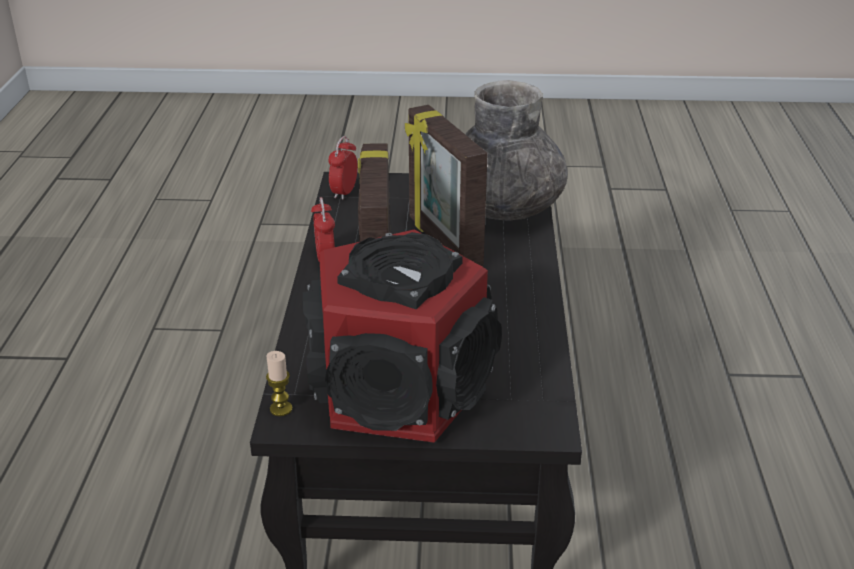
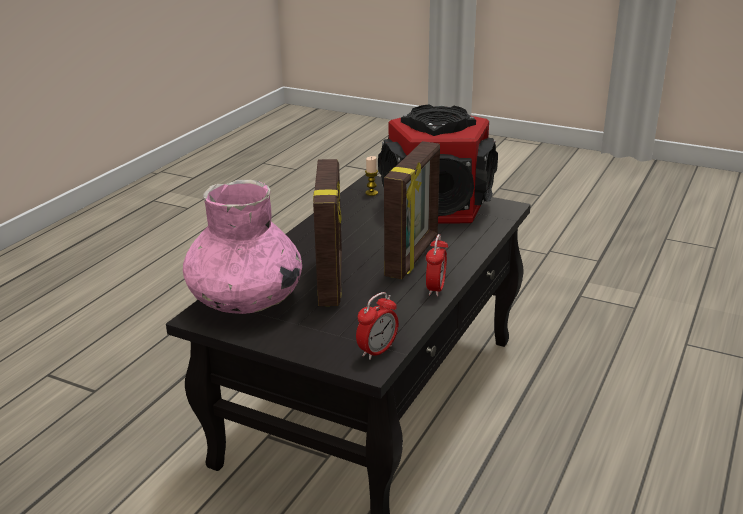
camera: 155 degrees left, 5 degrees down
candle [266,351,292,416] -> candle moved to [365,156,378,196]
grey vase [465,80,568,221] -> pink vase [183,180,302,314]

